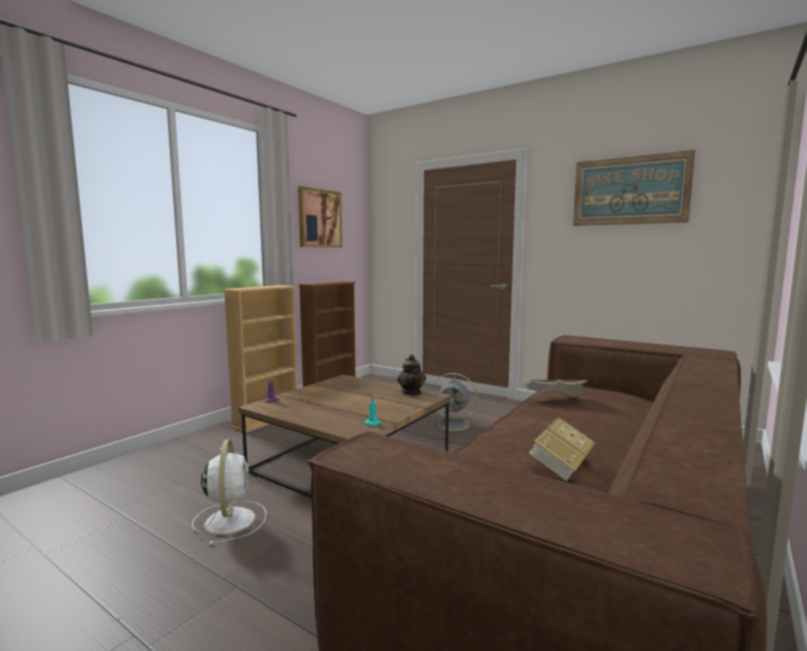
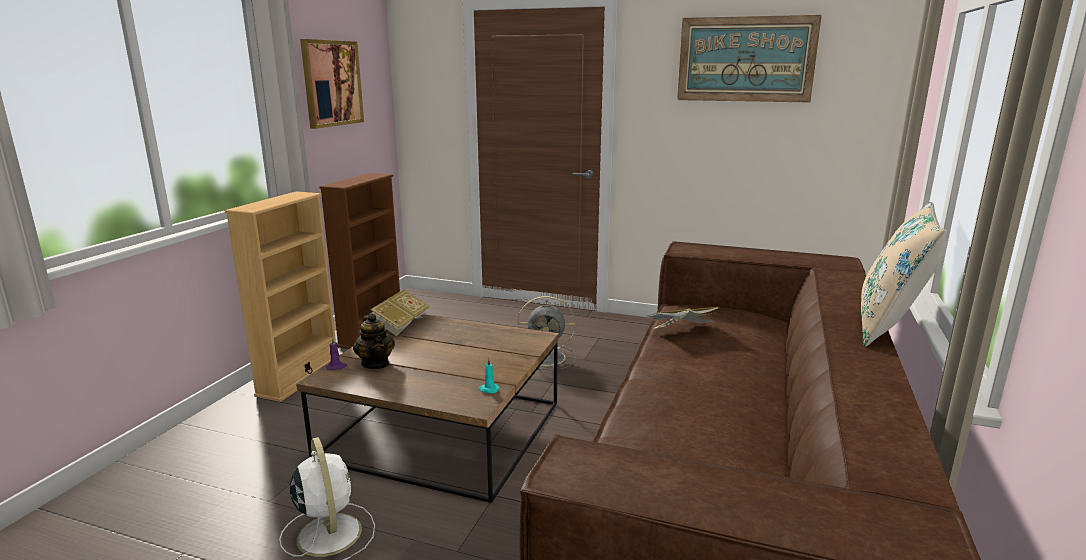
camera: 15 degrees left, 10 degrees up
teapot [397,354,426,395] -> teapot moved to [353,313,395,369]
book [529,417,595,481] -> book moved to [370,290,431,336]
none -> beige pillow [861,202,947,346]

